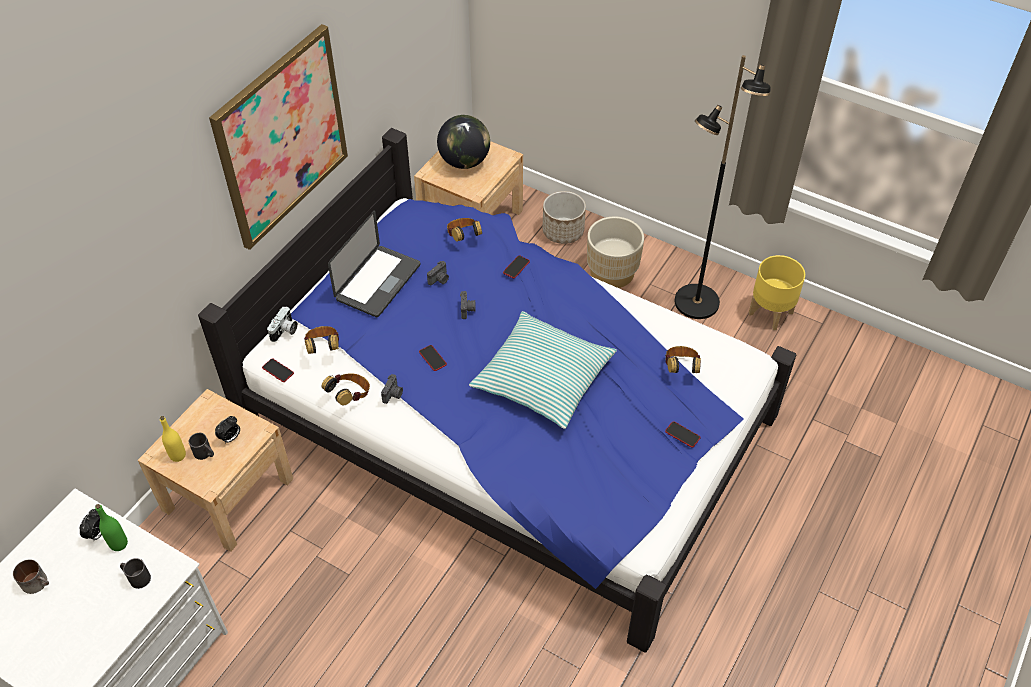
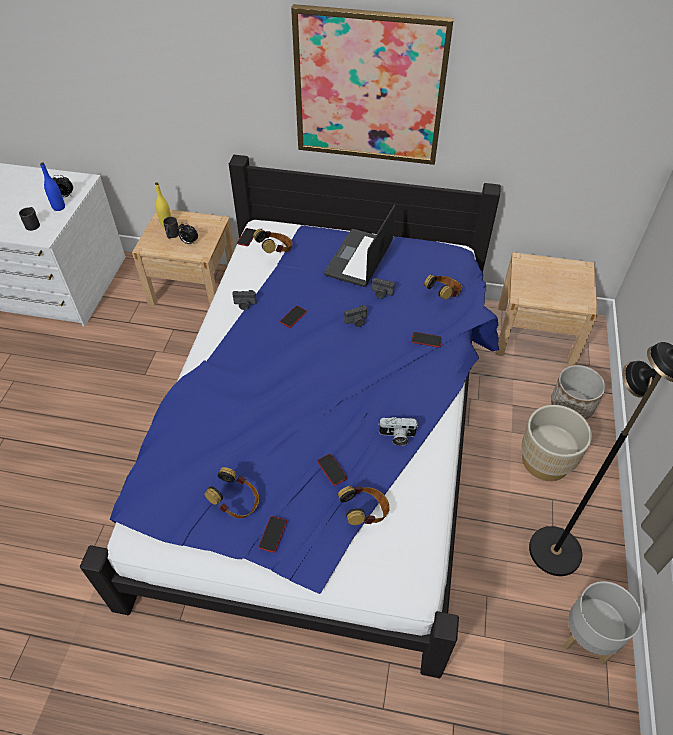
camera: 70 degrees right, 0 degrees up
mug [13,559,49,594] -> none
green bottle [95,504,128,551] -> blue bottle [40,163,65,211]
camera [267,306,298,342] -> camera moved to [378,417,417,446]
headphones [322,373,370,405] -> headphones moved to [205,467,259,518]
laptop [328,211,420,317] -> laptop turned 105 degrees clockwise [324,204,396,287]
globe [437,115,490,169] -> none
pillow [469,311,617,429] -> none
yellow planter [749,255,805,330] -> grey planter [563,581,642,665]
none -> phone [317,454,348,486]

